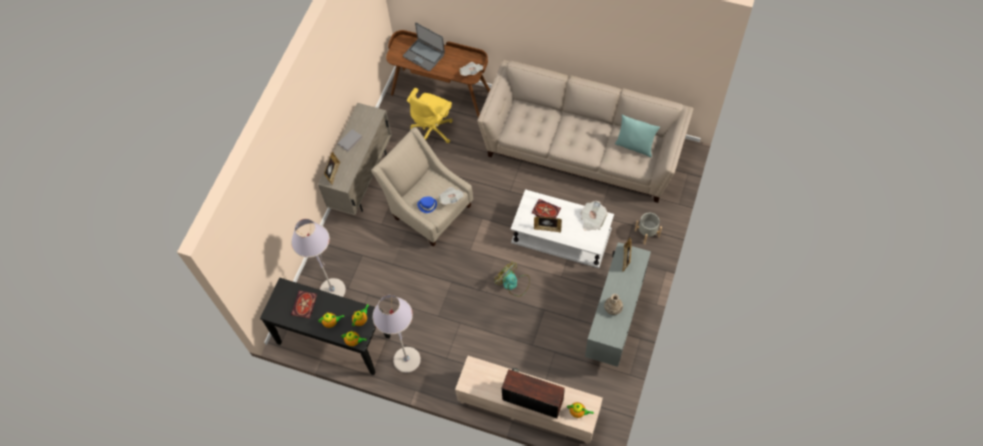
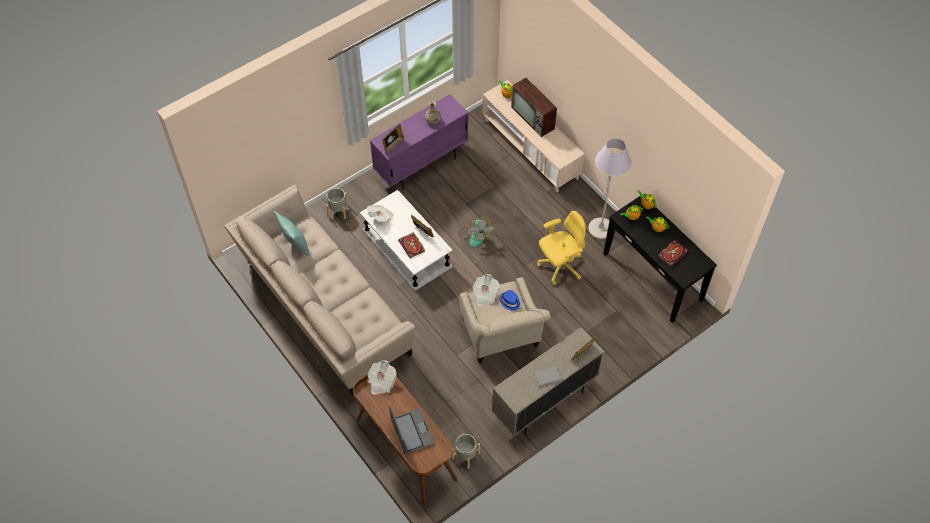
camera: 150 degrees left, 5 degrees down
grey floor lamp [291,219,346,297] -> none
yellow office chair [407,88,453,143] -> yellow office chair moved to [537,211,586,285]
grey cabinet [585,242,651,367] -> purple cabinet [370,94,468,191]
none -> grey planter [452,434,480,469]

